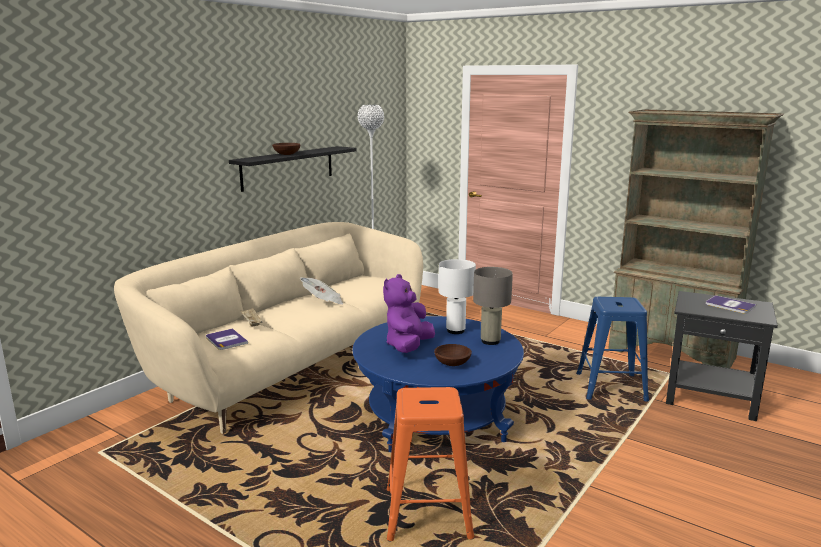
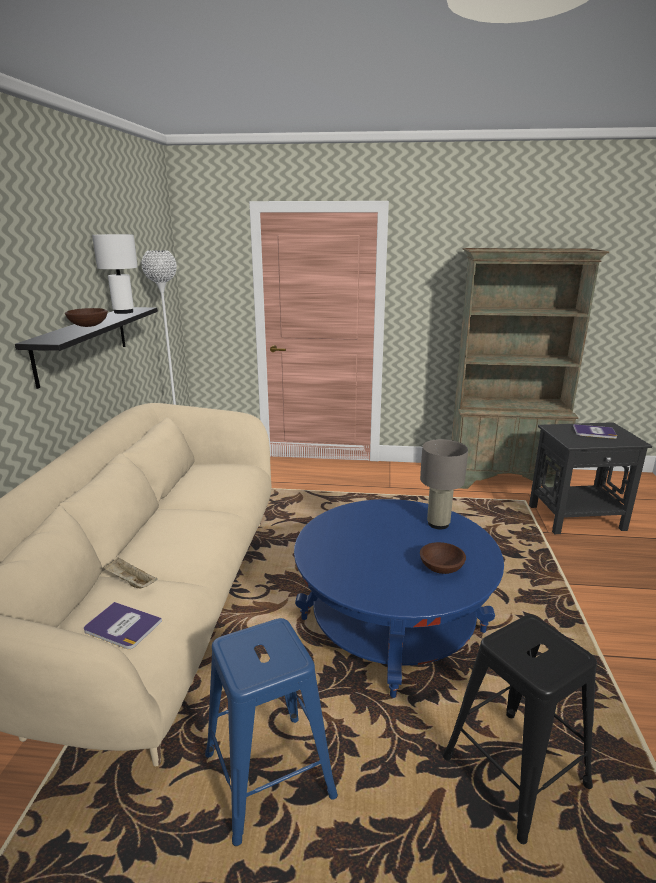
camera: 30 degrees left, 5 degrees up
newspaper [299,277,344,305] -> none
purple plush toy [383,274,435,353] -> none
orange stool [387,387,474,541] -> black stool [443,615,597,844]
white table lamp [439,259,476,334] -> white table lamp moved to [92,234,138,314]
blue stool [576,297,649,402] -> blue stool moved to [205,618,338,846]

